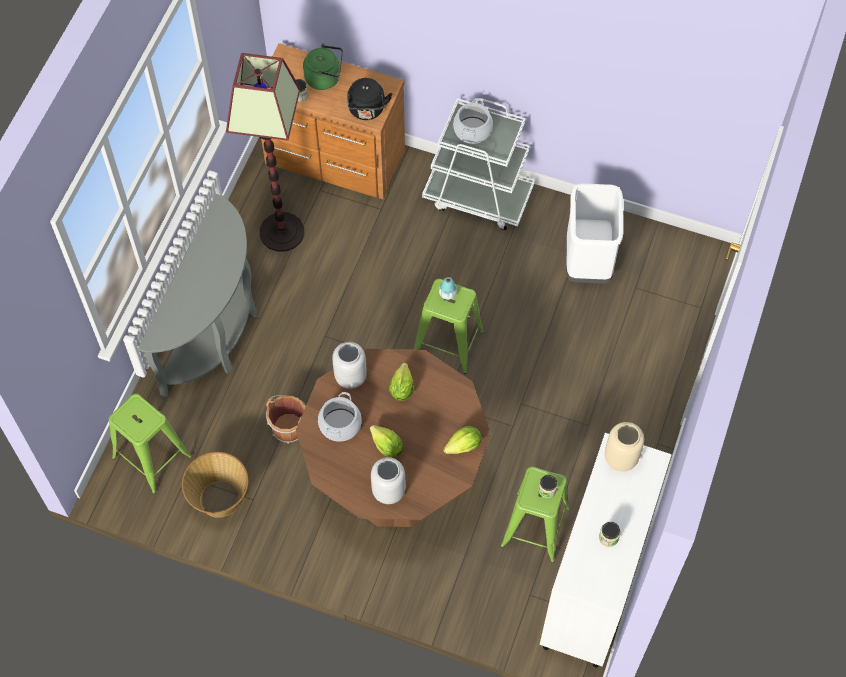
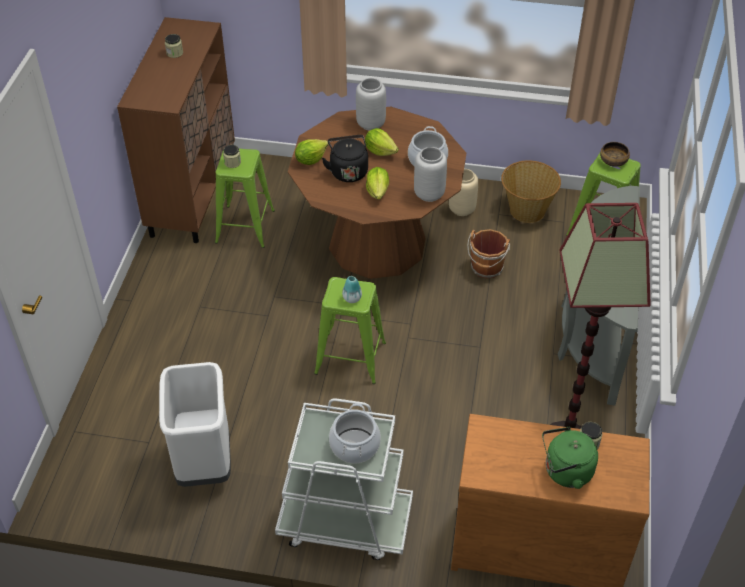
camera: 170 degrees right, 15 degrees down
black kettle [347,78,393,120] -> black kettle moved to [322,135,368,182]
white cabinet [540,433,672,668] -> brown cabinet [117,17,235,243]
beige vase [605,422,644,471] -> beige vase moved to [449,169,478,216]
none -> bowl [600,142,630,167]

